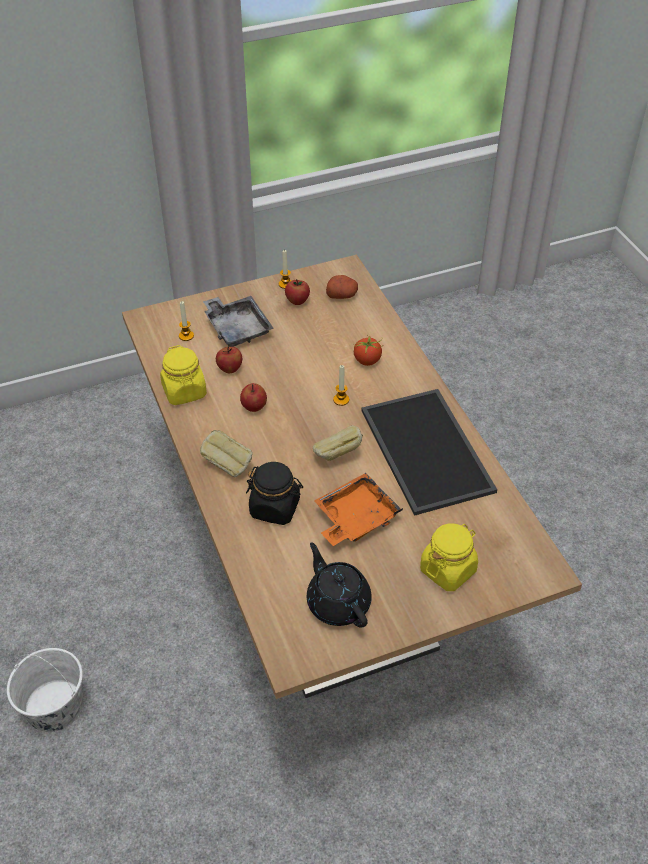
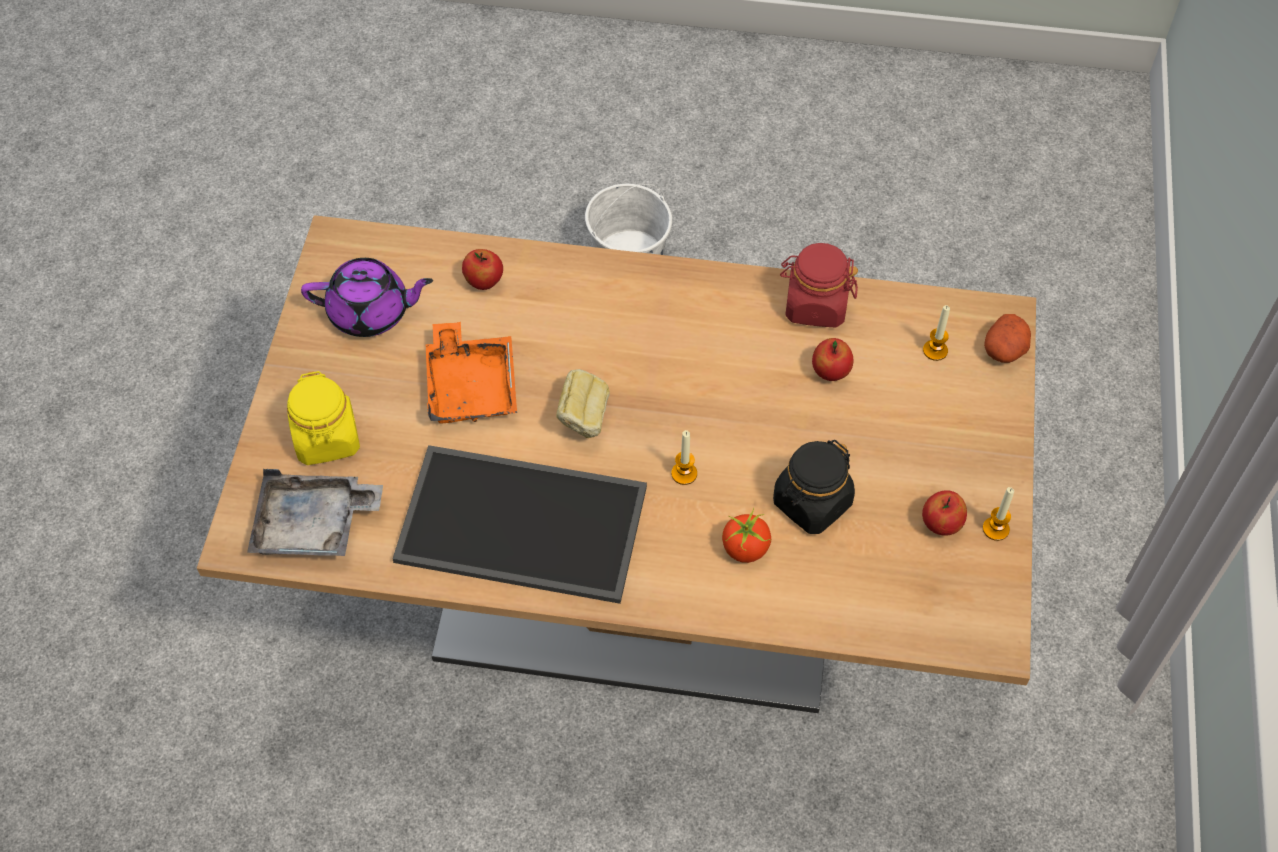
camera: 120 degrees right, 10 degrees up
yellow jar [160,345,207,405] -> red jar [780,243,858,327]
bread [200,430,253,477] -> none
grey tray [203,296,274,347] -> grey tray moved to [247,469,383,556]
apple [240,383,267,412] -> apple moved to [462,249,503,290]
black jar [246,462,303,525] -> black jar moved to [773,440,855,534]
black teapot [307,542,372,628] -> purple teapot [301,258,433,337]
potato [326,275,358,299] -> potato moved to [984,314,1031,363]

